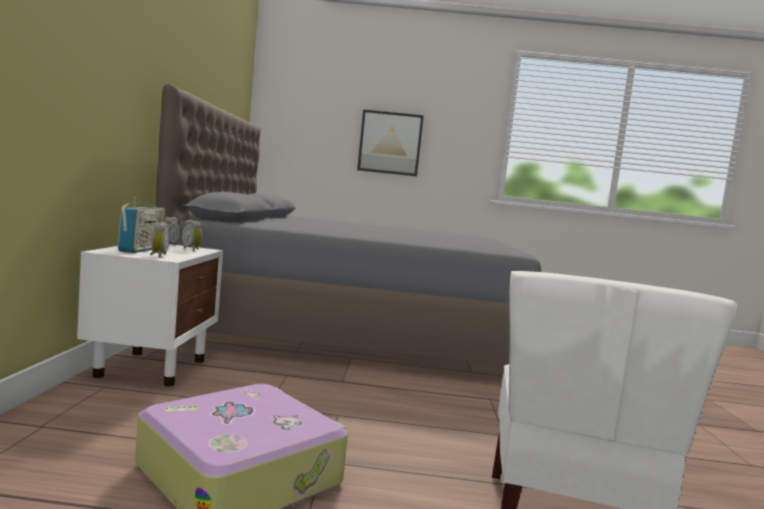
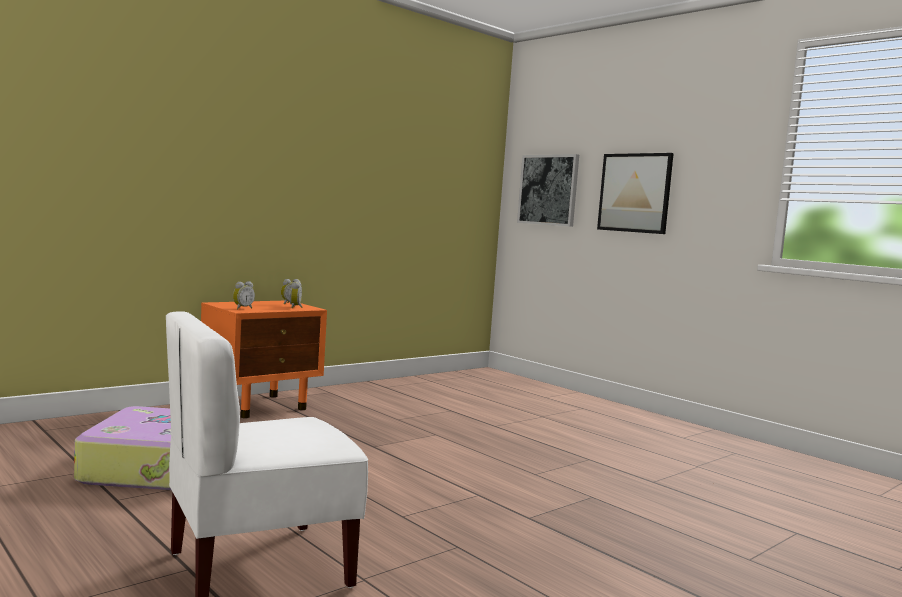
camera: 45 degrees right, 0 degrees up
white nightstand [77,244,223,387] -> orange nightstand [201,301,327,418]
radio [118,197,165,253] -> none
grey bed [156,84,541,365] -> none
none -> picture [517,154,579,227]

